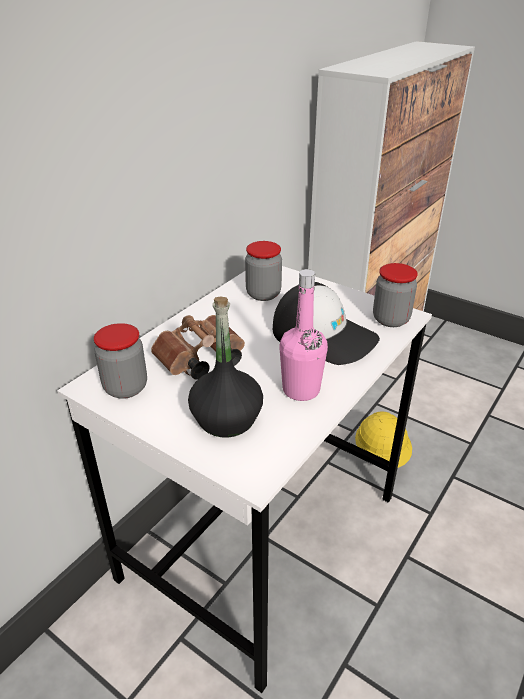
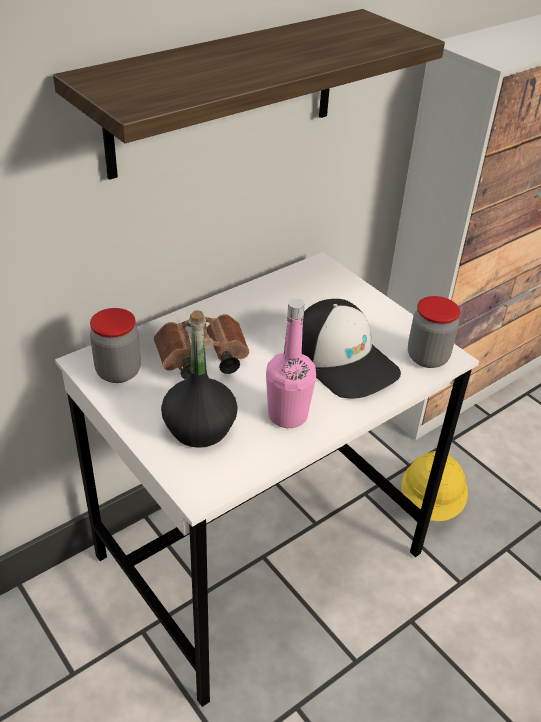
camera: 15 degrees right, 5 degrees up
jar [245,241,282,301] -> none
none -> shelf [53,9,445,180]

